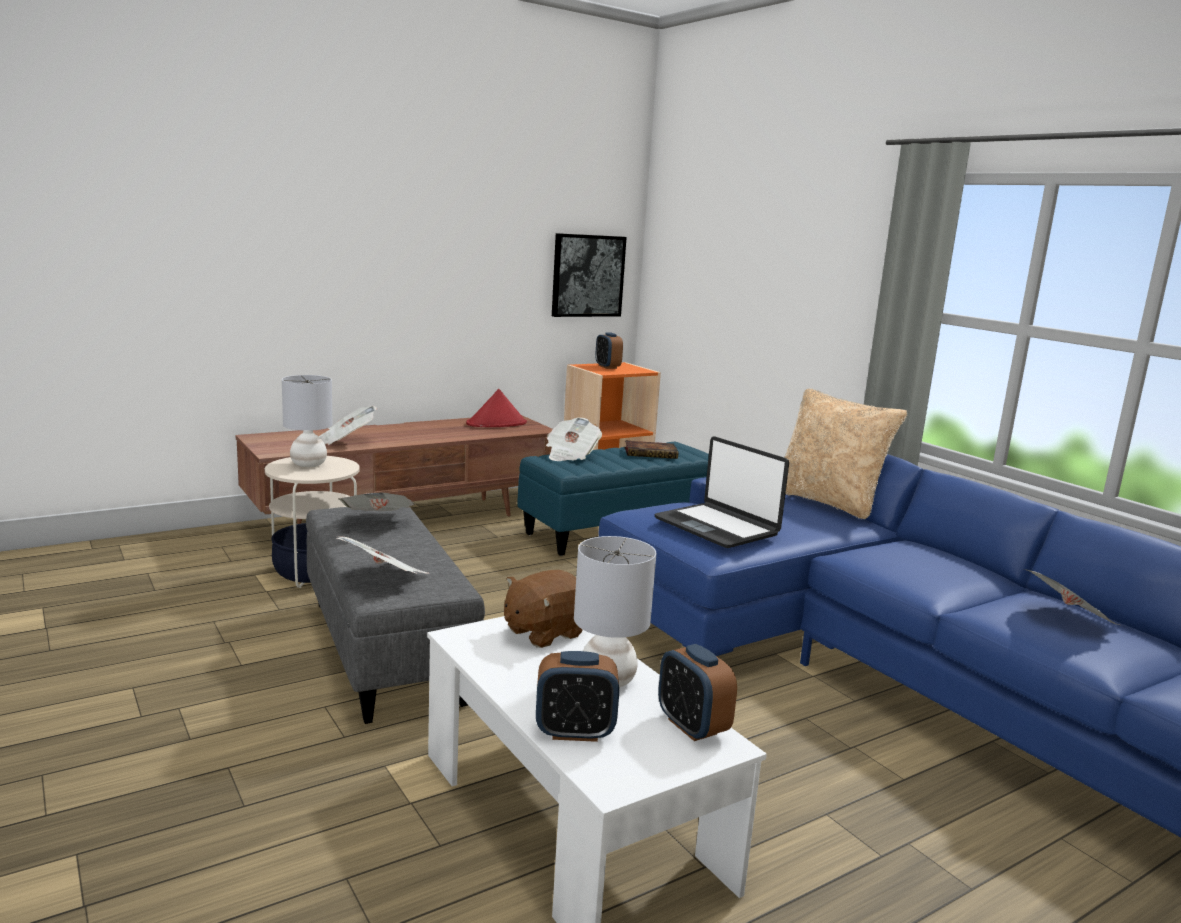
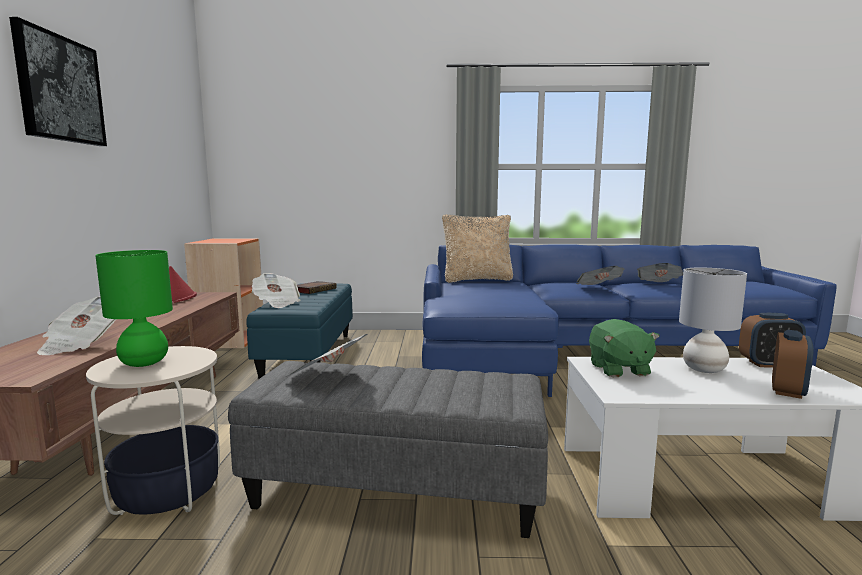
camera: 55 degrees left, 5 degrees down
grey table lamp [282,375,332,468] -> green table lamp [95,250,173,367]
newspaper [337,536,428,574] -> newspaper moved to [576,266,624,285]
brown plush toy [504,570,583,648] -> green plush toy [589,319,660,377]
picture [552,233,627,317] -> picture moved to [9,17,107,146]
alarm clock [595,332,623,369] -> none
laptop [654,436,789,548] -> none

